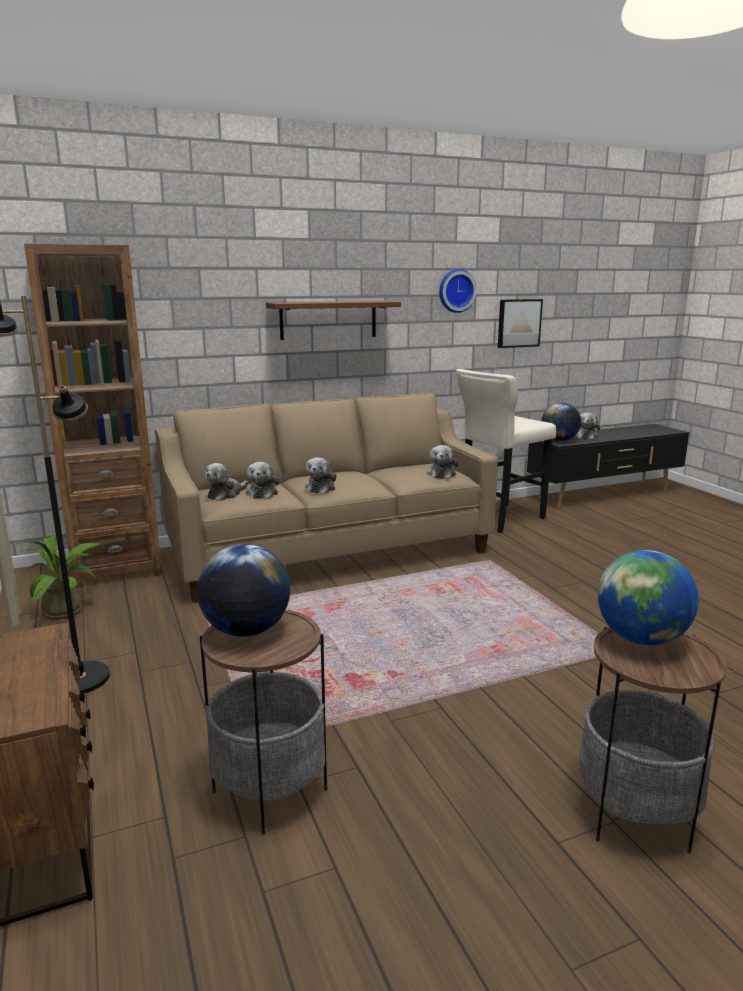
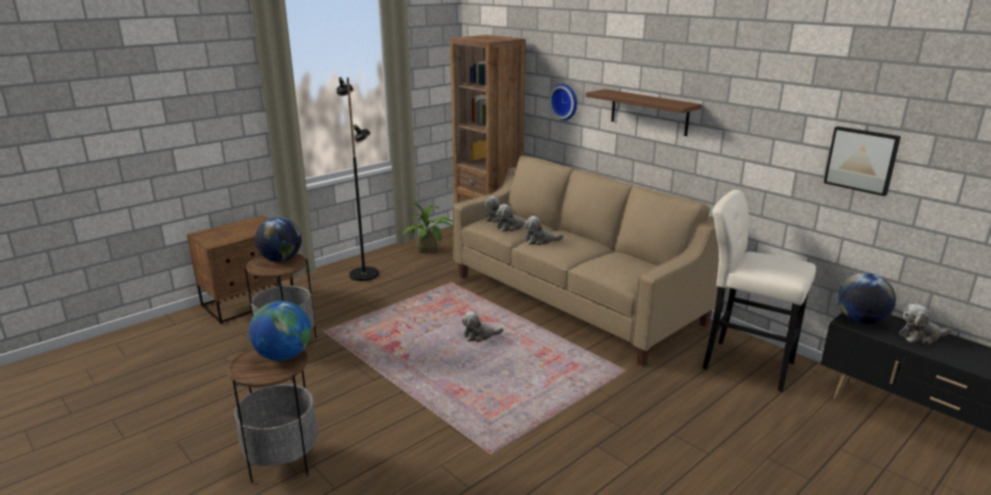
camera: 70 degrees right, 5 degrees up
plush toy [426,445,458,479] -> plush toy moved to [462,311,504,342]
wall clock [439,269,477,313] -> wall clock moved to [549,84,577,120]

